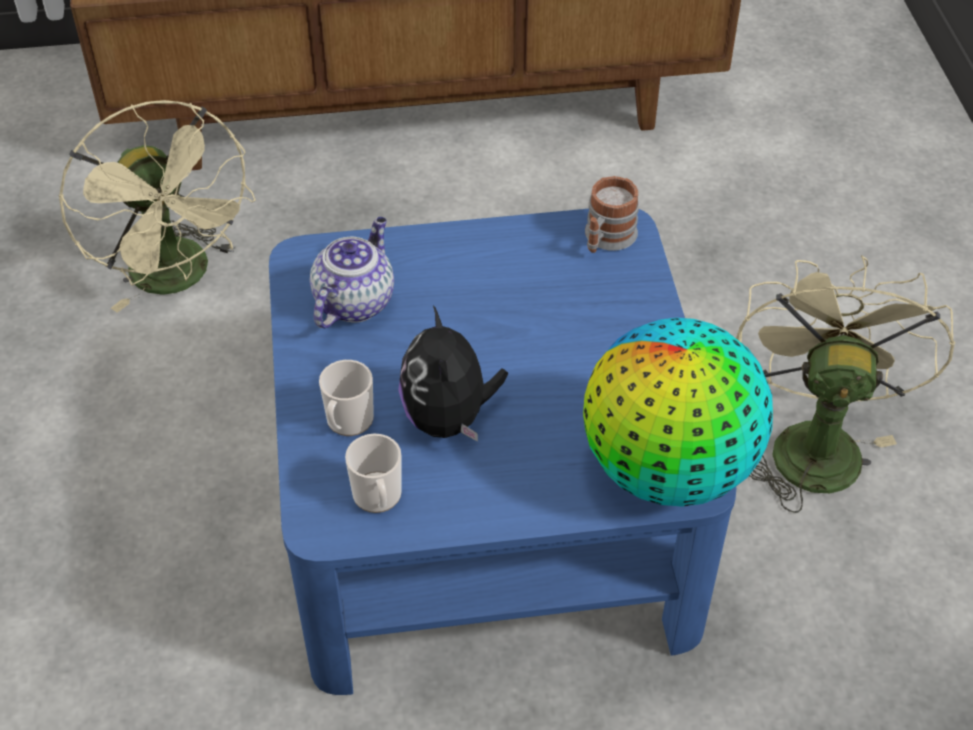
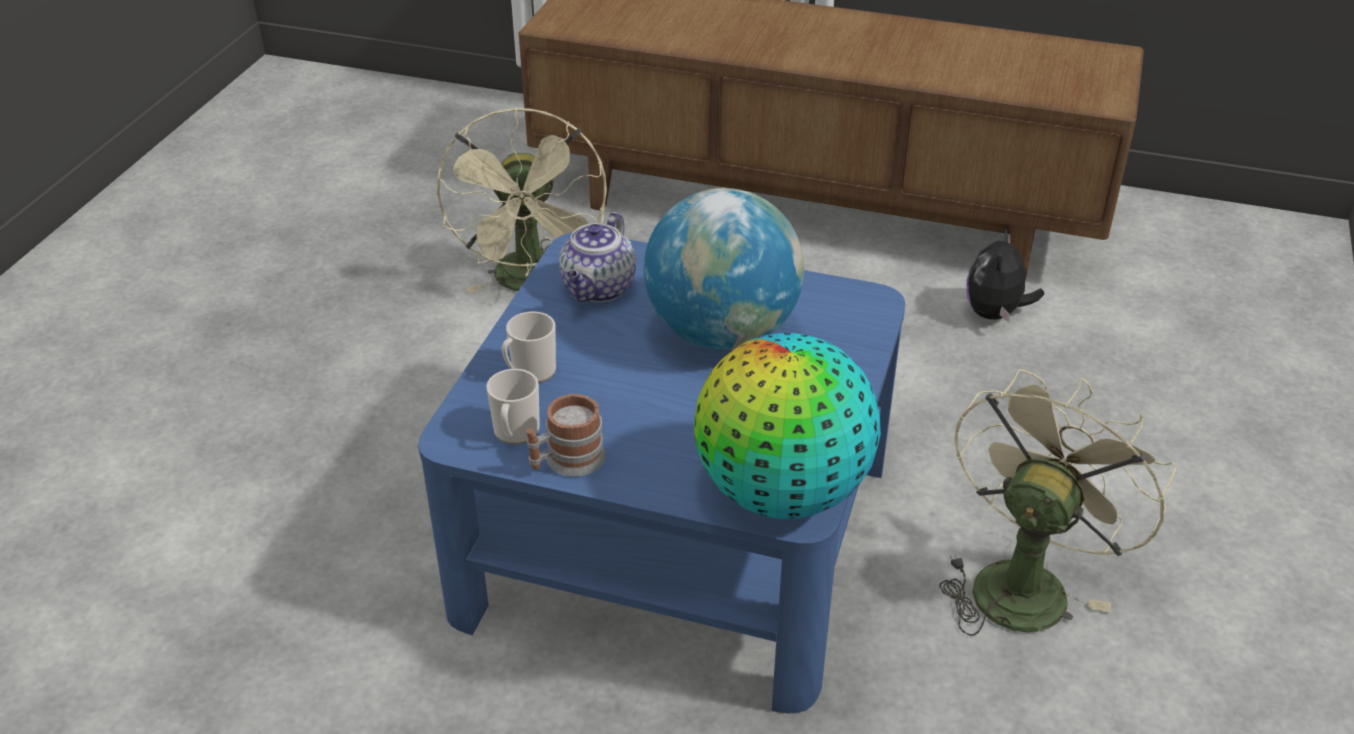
camera: 25 degrees right, 10 degrees down
teapot [310,217,394,328] -> teapot turned 150 degrees clockwise [559,212,636,302]
plush toy [398,305,508,442] -> plush toy moved to [966,226,1044,322]
mug [585,176,639,253] -> mug moved to [526,393,605,477]
none -> globe [644,188,804,350]

